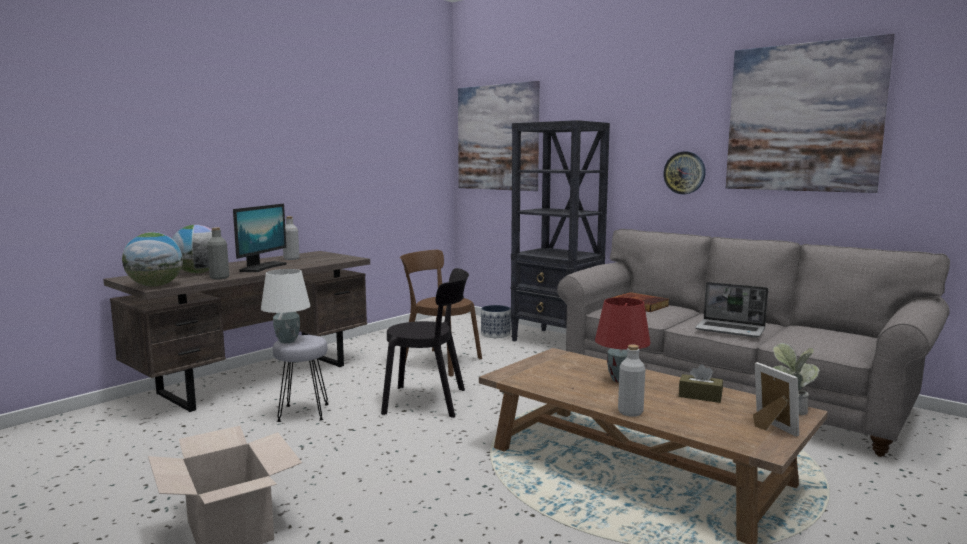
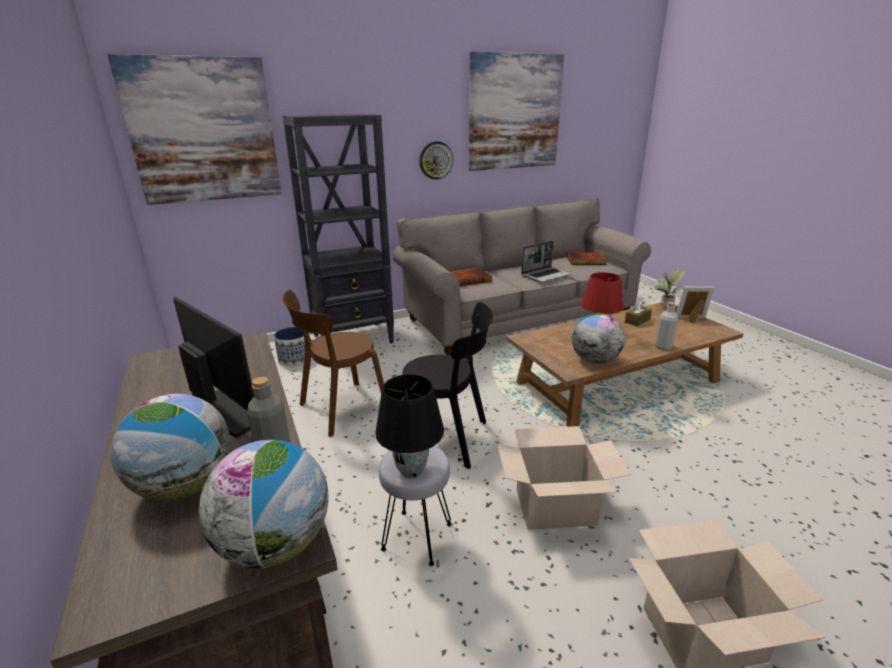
camera: 65 degrees left, 15 degrees up
white table lamp [261,269,310,343] -> black table lamp [375,374,444,478]
grey bottle [283,216,299,260] -> none
black chair [381,268,469,418] -> black chair turned 75 degrees clockwise [402,302,493,469]
none -> cardboard box [497,426,631,530]
none -> book [567,252,607,265]
none -> globe [572,313,625,364]

